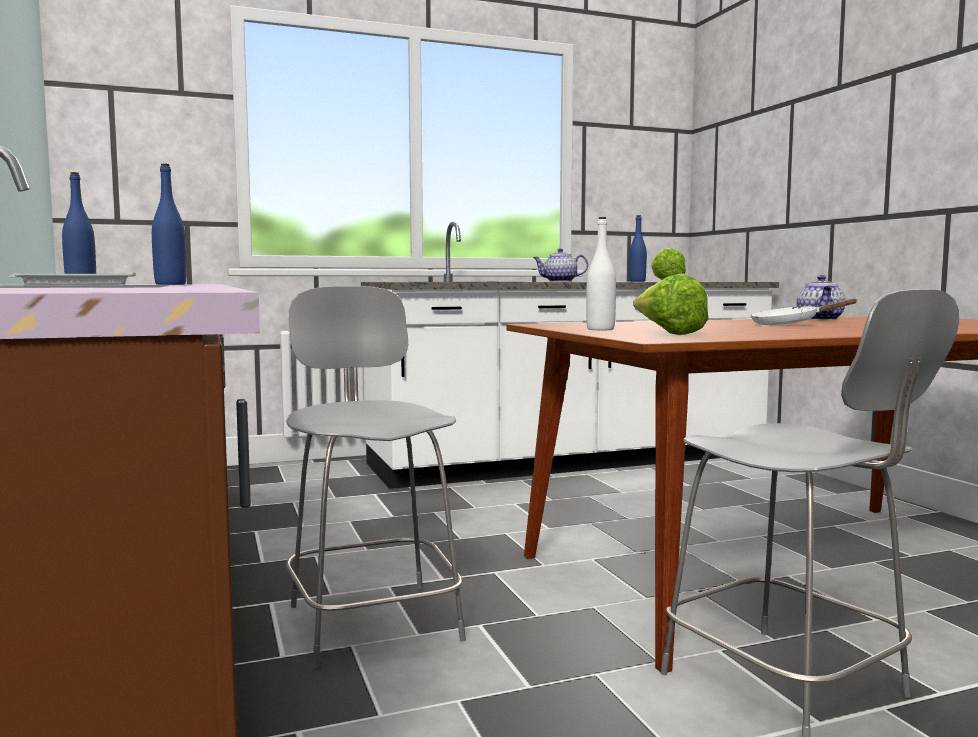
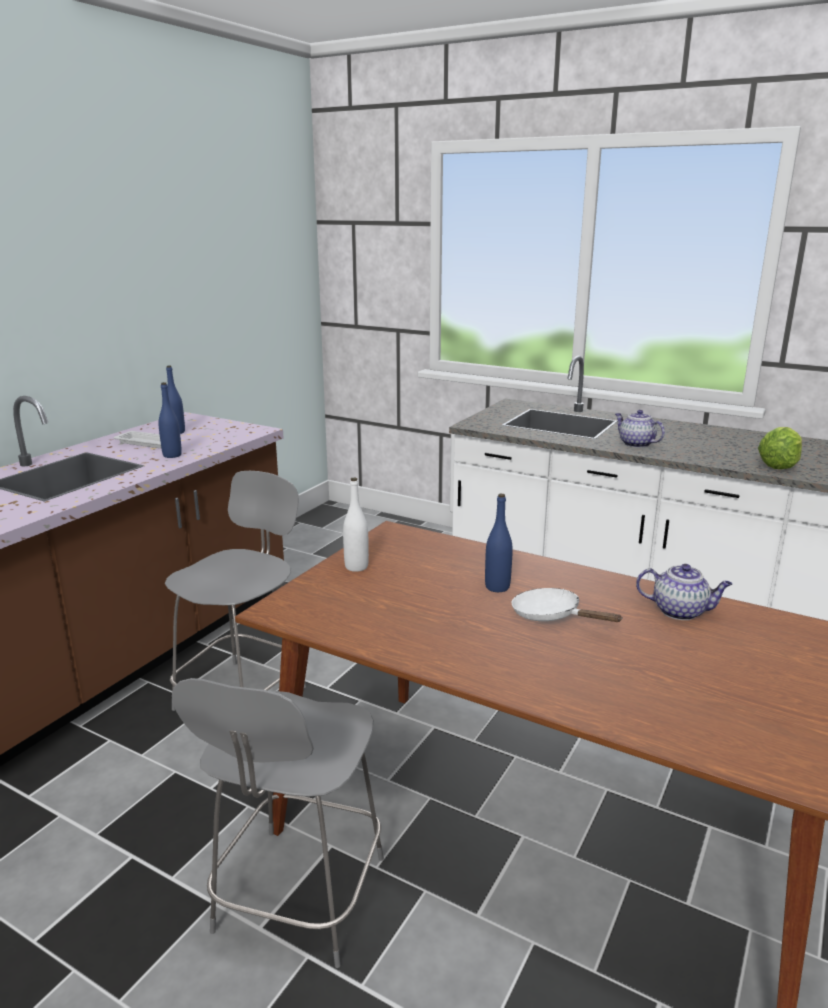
camera: 50 degrees right, 15 degrees up
blue bottle [629,215,647,282] -> blue bottle moved to [485,493,513,592]
lettuce [633,273,708,335] -> none
teapot [797,275,846,320] -> teapot turned 135 degrees counterclockwise [636,564,732,620]

